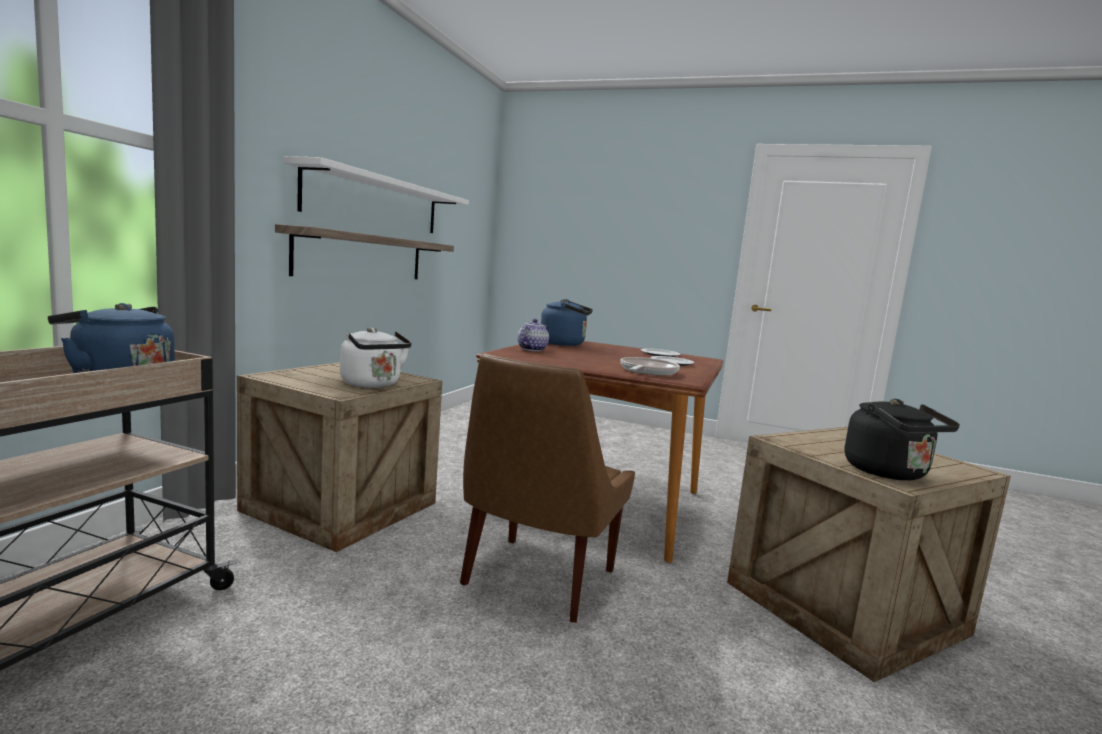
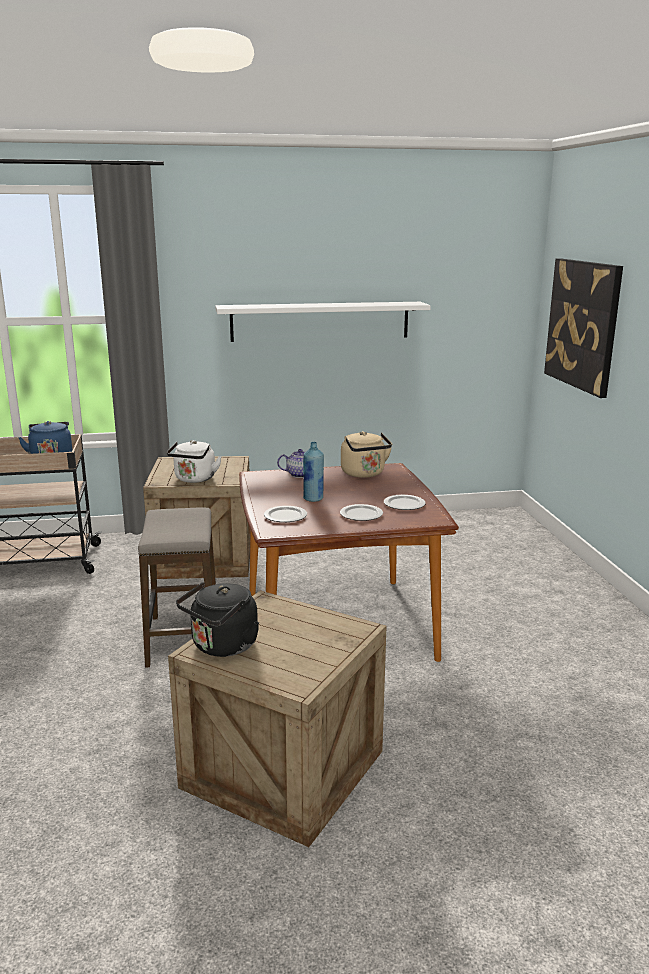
camera: 60 degrees right, 10 degrees up
shelf [275,224,454,279] -> none
brown chair [460,354,635,623] -> stool [138,508,216,668]
blue kettle [541,299,593,346] -> beige kettle [341,431,392,478]
frying pan [620,357,680,375] -> plate [264,506,307,522]
none -> blue bottle [303,442,324,502]
none -> picture [544,258,623,398]

